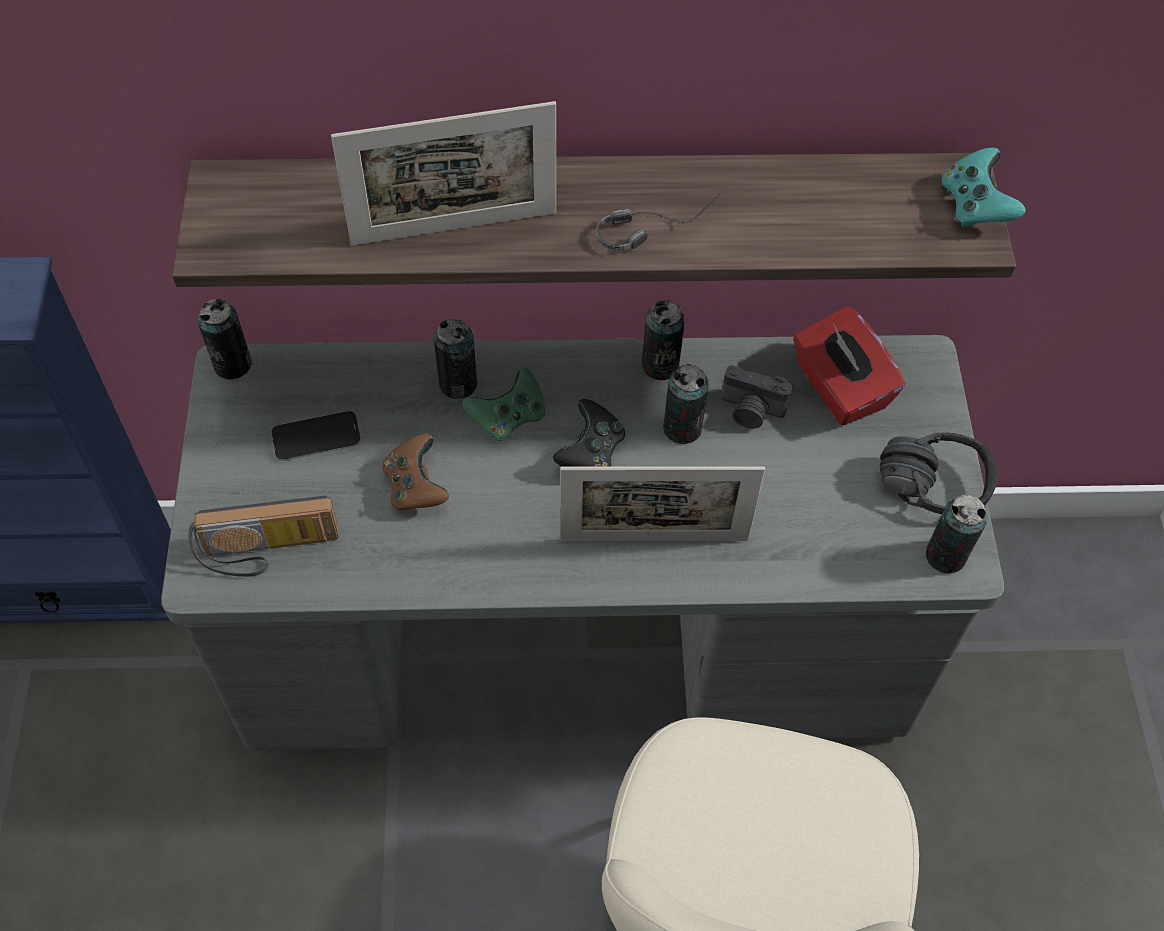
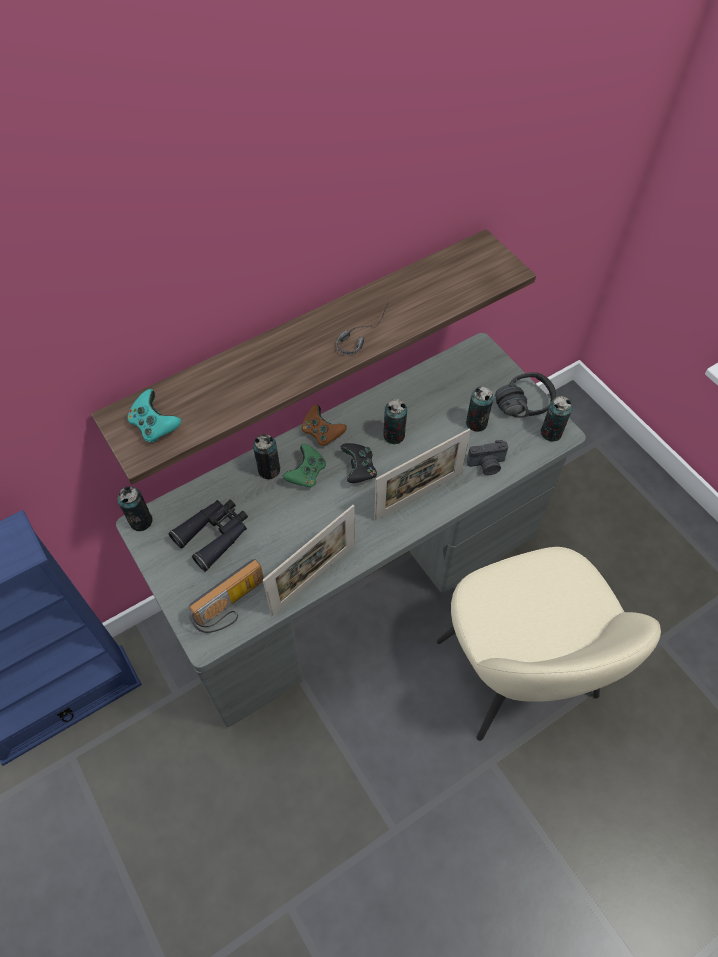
camera: 30 degrees left, 0 degrees up
phone [272,411,361,461] -> black binoculars [168,500,248,572]
picture frame [331,101,556,246] -> picture frame moved to [263,505,355,616]
brown game controller [383,434,449,510] -> brown game controller moved to [302,404,347,446]
can [641,300,685,380] -> can moved to [466,386,493,432]
camera [721,365,793,429] -> camera moved to [467,440,508,475]
red tissue box [793,306,905,425] -> none
turquoise game controller [942,147,1026,227] -> turquoise game controller moved to [127,389,181,443]

